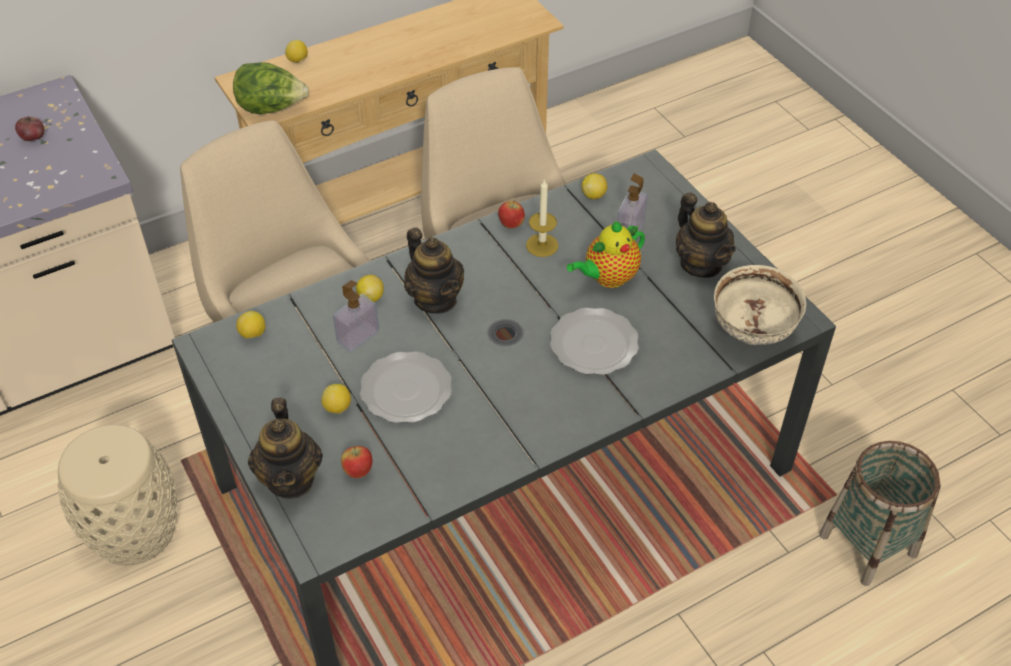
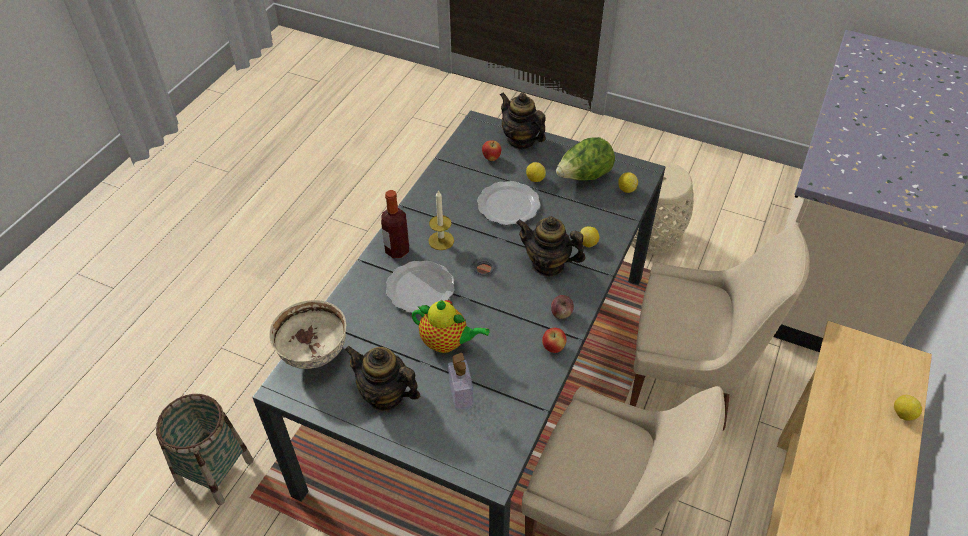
camera: 145 degrees right, 0 degrees up
apple [15,116,44,141] -> apple moved to [551,295,574,319]
lettuce [233,62,309,114] -> lettuce moved to [556,137,615,180]
soap dispenser [333,280,379,352] -> none
candle [526,179,558,257] -> candle moved to [428,190,454,250]
teapot [567,221,645,288] -> teapot turned 90 degrees clockwise [412,300,490,353]
lemon [582,173,607,199] -> none
none -> bottle [381,190,409,258]

